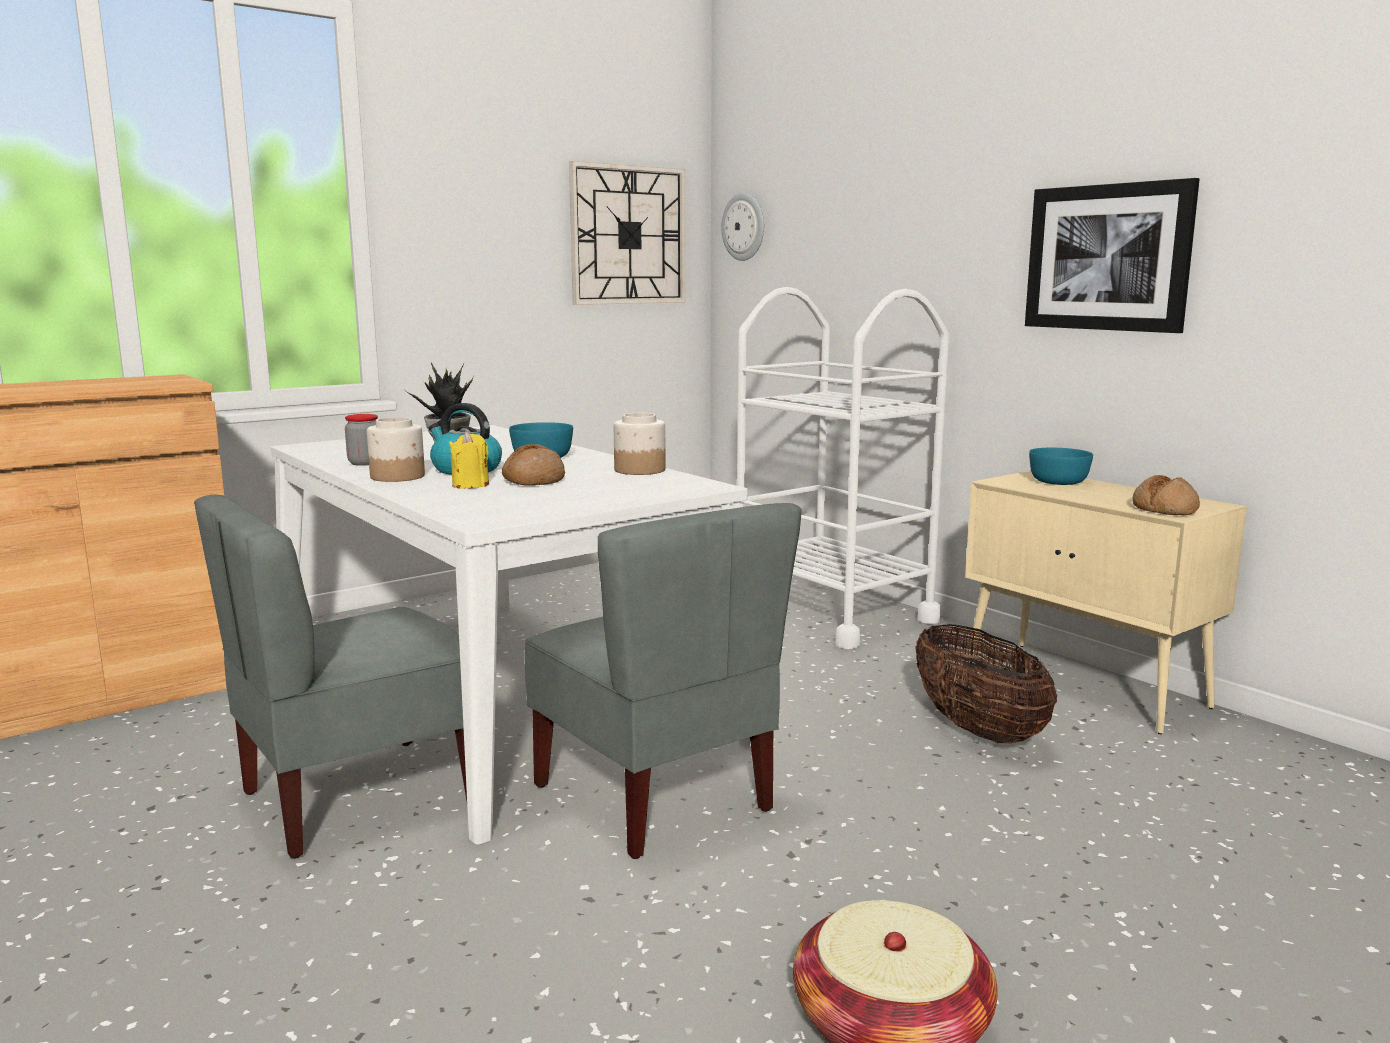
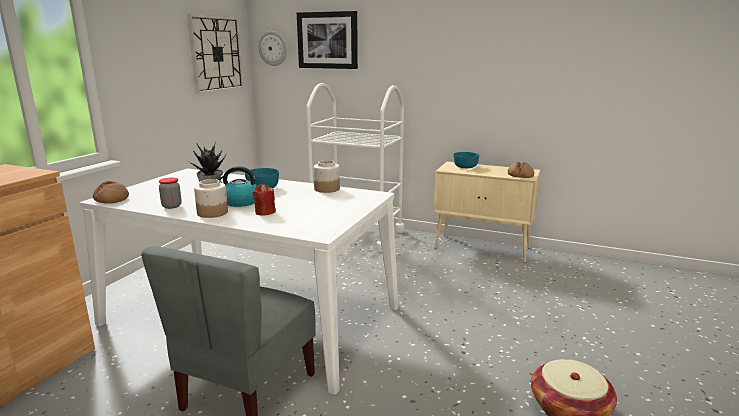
camera: 30 degrees left, 5 degrees up
yellow candle [449,432,489,489] -> red candle [253,184,276,216]
bread [502,444,565,486] -> bread moved to [93,181,129,204]
grey chair [525,503,802,859] -> none
basket [916,624,1057,744] -> none
picture [1025,178,1200,333] -> picture moved to [297,11,358,69]

